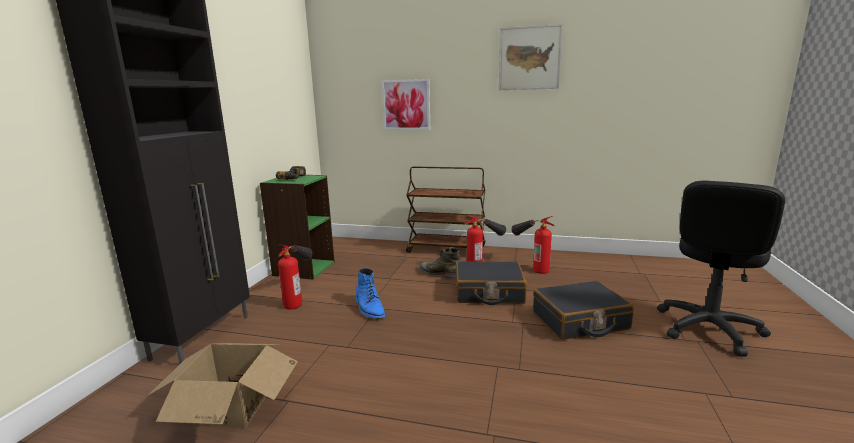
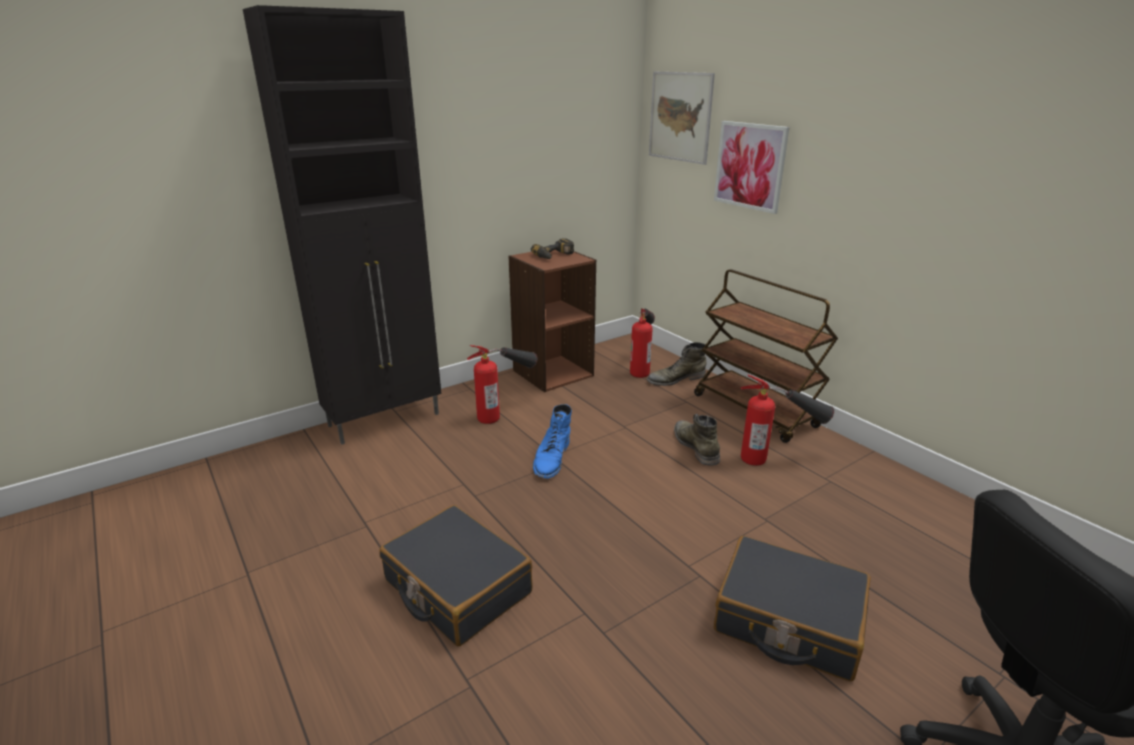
camera: 40 degrees right, 10 degrees up
cardboard box [146,343,298,428] -> none
green bookcase [260,175,335,279] -> brown bookcase [508,250,596,392]
black suitcase [456,261,527,305] -> black suitcase moved to [379,505,533,646]
picture [499,24,562,90] -> picture moved to [649,72,715,165]
fire extinguisher [511,216,555,274] -> fire extinguisher moved to [630,309,655,378]
none -> green boot [647,342,706,386]

